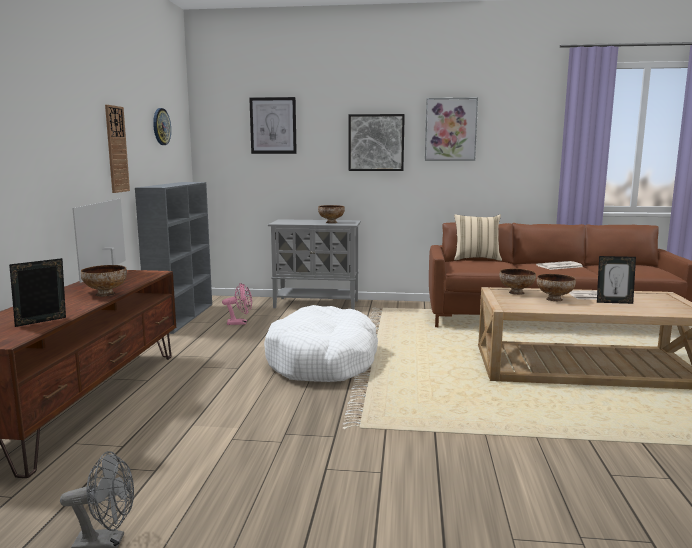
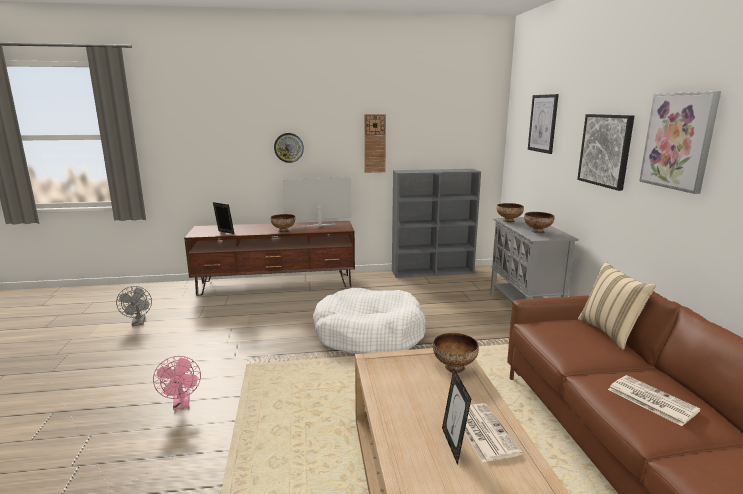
camera: 75 degrees right, 5 degrees up
wall clock [153,108,171,145] -> wall clock moved to [274,133,304,163]
pink fan [222,283,252,325] -> pink fan moved to [153,356,201,410]
bowl [537,274,576,301] -> bowl moved to [497,203,524,223]

